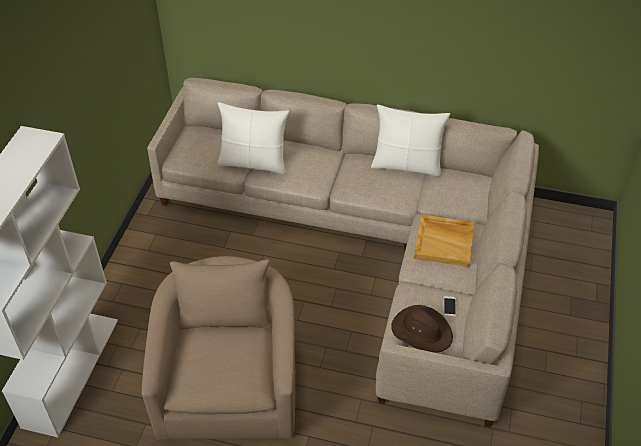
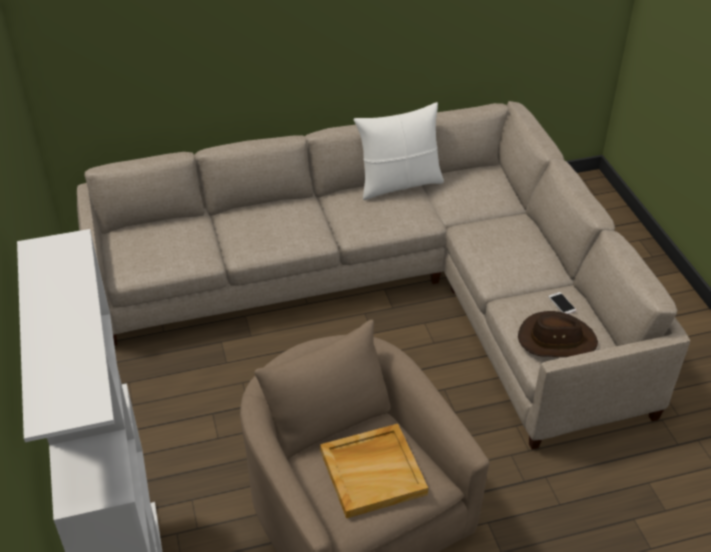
camera: 30 degrees left, 5 degrees down
white pillow [217,102,289,174] -> none
beige tray [414,214,474,267] -> beige tray moved to [320,424,428,518]

